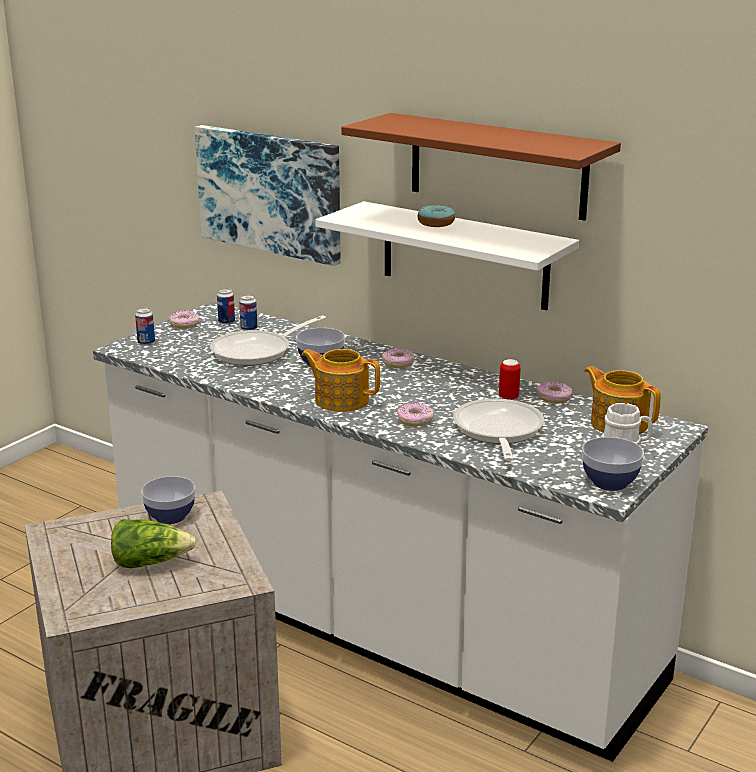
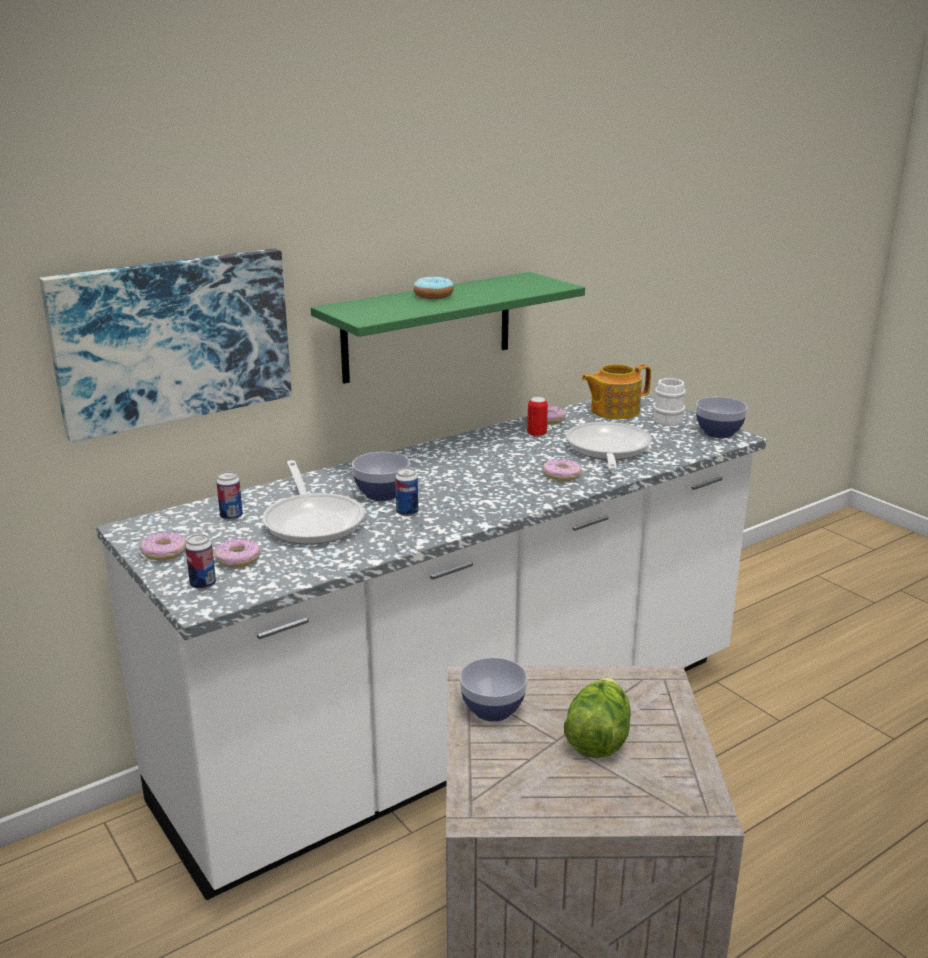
camera: 70 degrees left, 0 degrees up
can [217,288,235,325] -> can moved to [395,468,418,516]
teapot [301,349,380,412] -> none
white shelf [315,201,579,310] -> green shelf [311,272,585,384]
brown shelf [341,113,621,221] -> none
donut [382,348,415,368] -> donut moved to [214,538,260,568]
frying pan [453,399,544,461] -> frying pan turned 75 degrees clockwise [566,422,652,471]

